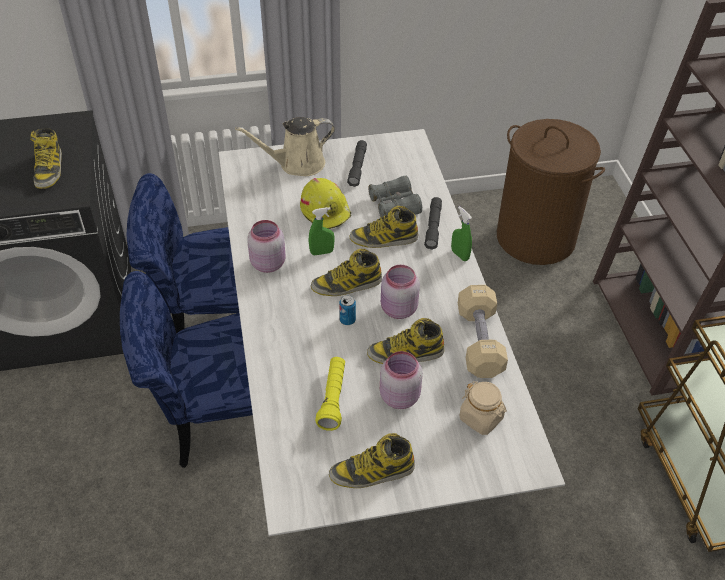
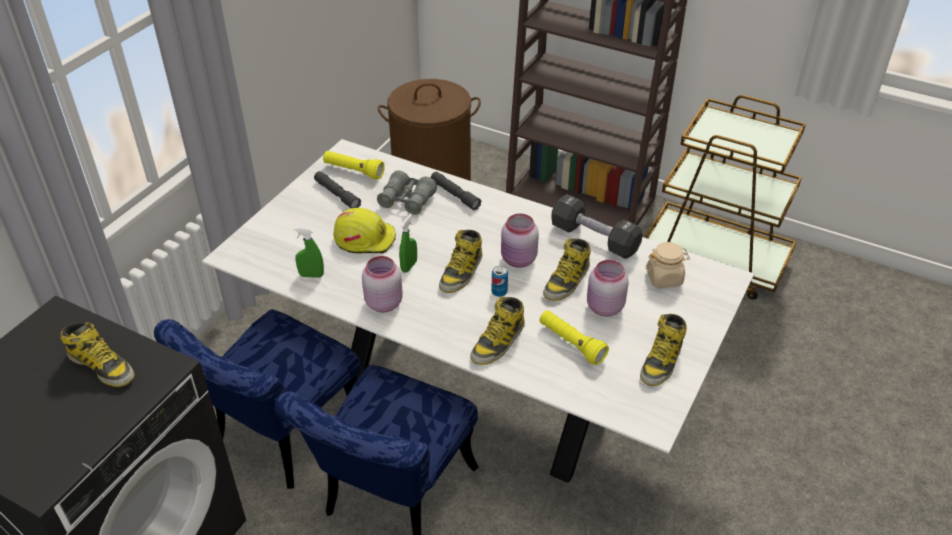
camera: 50 degrees left, 5 degrees down
beige watering can [235,117,335,176] -> none
boot [349,206,418,248] -> boot moved to [470,297,525,365]
green spray bottle [451,206,472,261] -> green spray bottle moved to [294,227,324,278]
beige dumbbell [458,285,508,378] -> black dumbbell [551,194,643,259]
none -> yellow flashlight [323,151,385,180]

